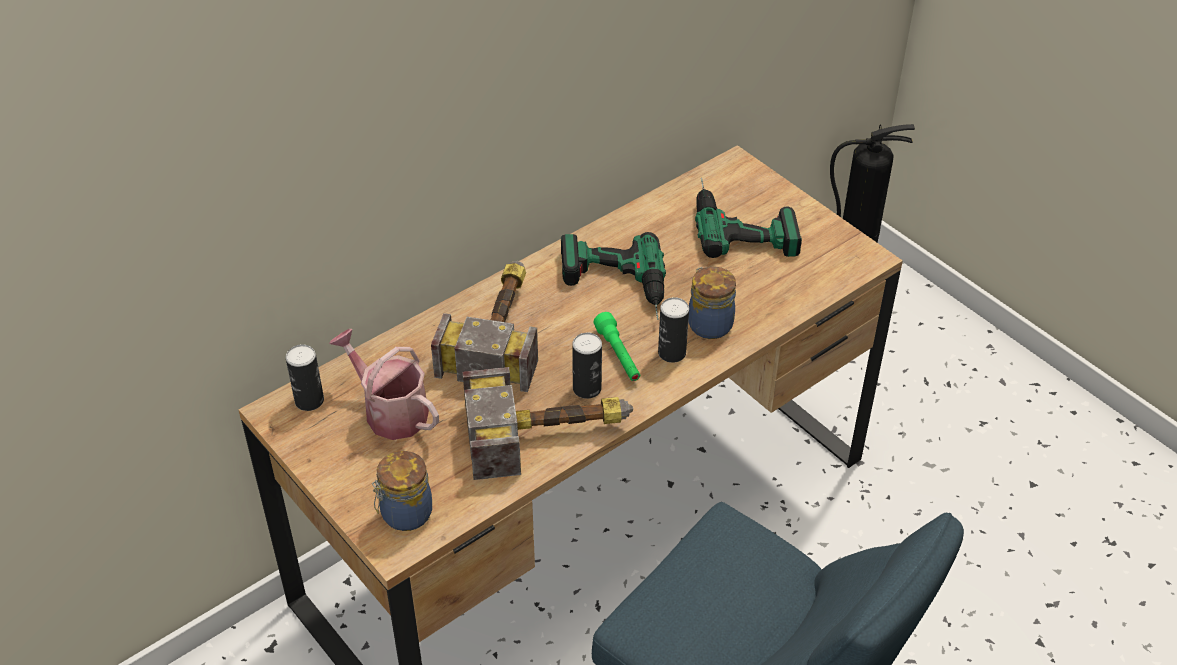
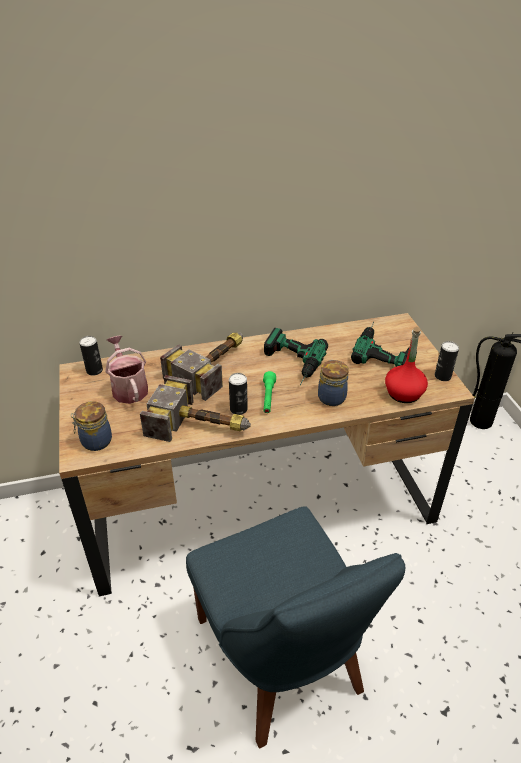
camera: 25 degrees right, 5 degrees down
can [658,297,689,363] -> can moved to [435,341,459,381]
none -> red bottle [385,327,428,403]

